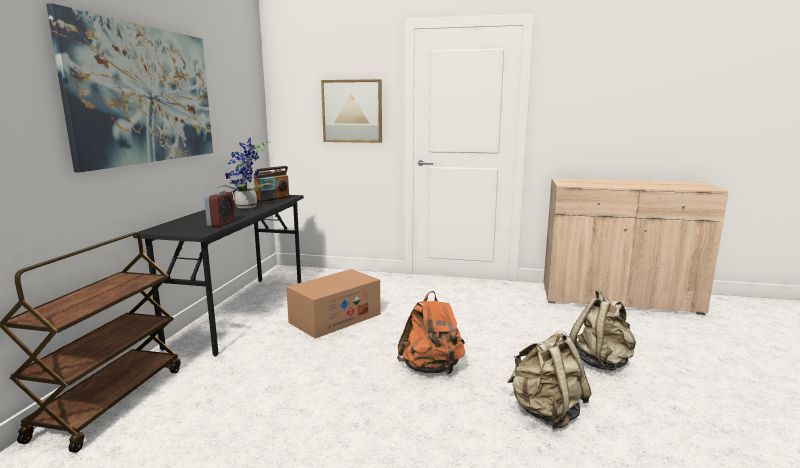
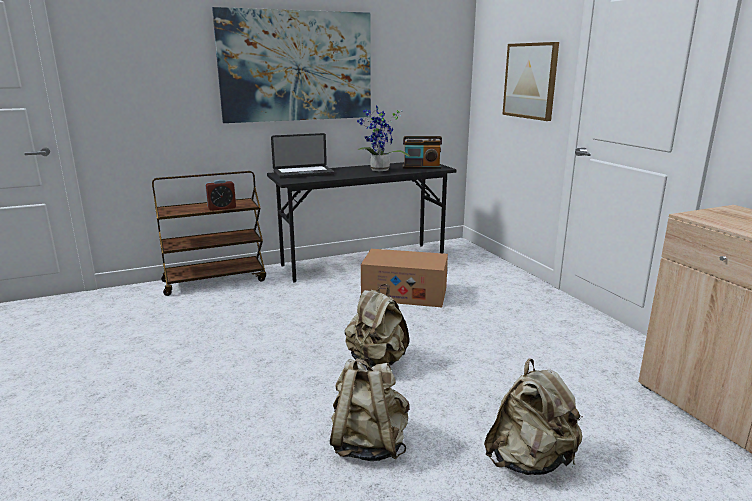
camera: 55 degrees right, 5 degrees up
alarm clock [204,190,235,227] -> alarm clock moved to [205,179,236,211]
orange backpack [397,291,465,374] -> beige backpack [345,284,409,370]
none -> laptop [271,133,335,178]

